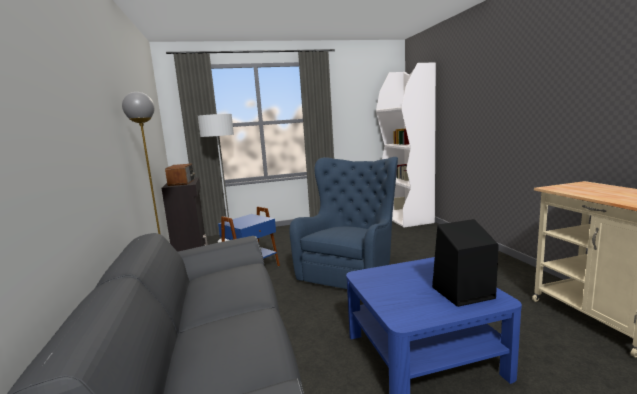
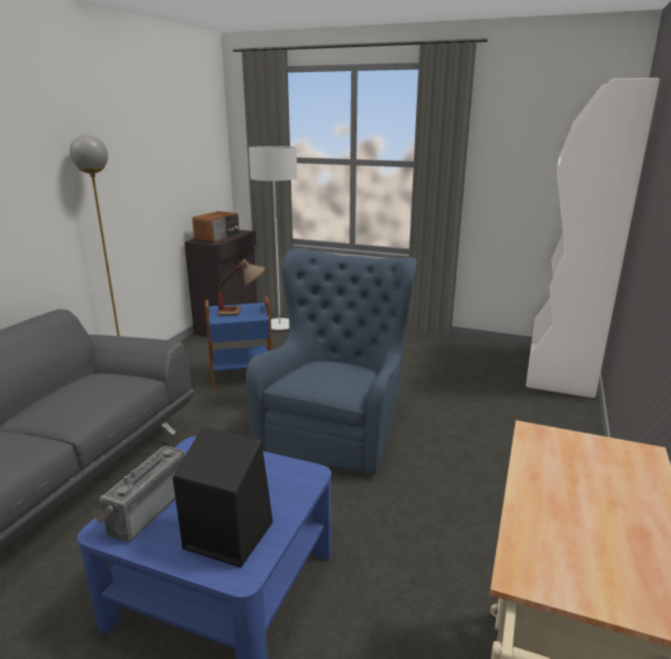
camera: 35 degrees right, 10 degrees up
blue armchair [290,157,398,289] -> blue armchair turned 45 degrees counterclockwise [246,248,417,474]
none -> radio [95,446,185,542]
none -> table lamp [217,259,265,316]

